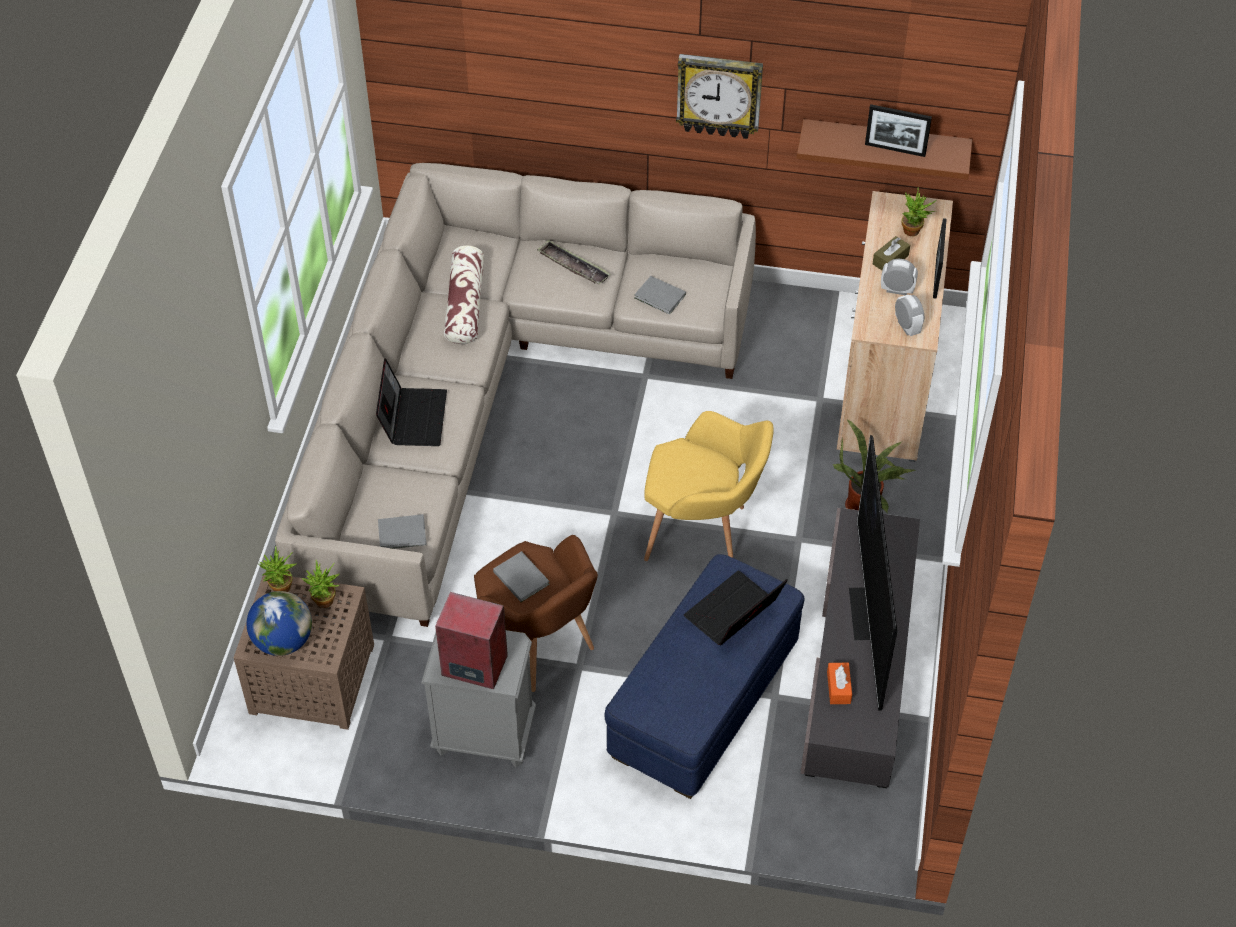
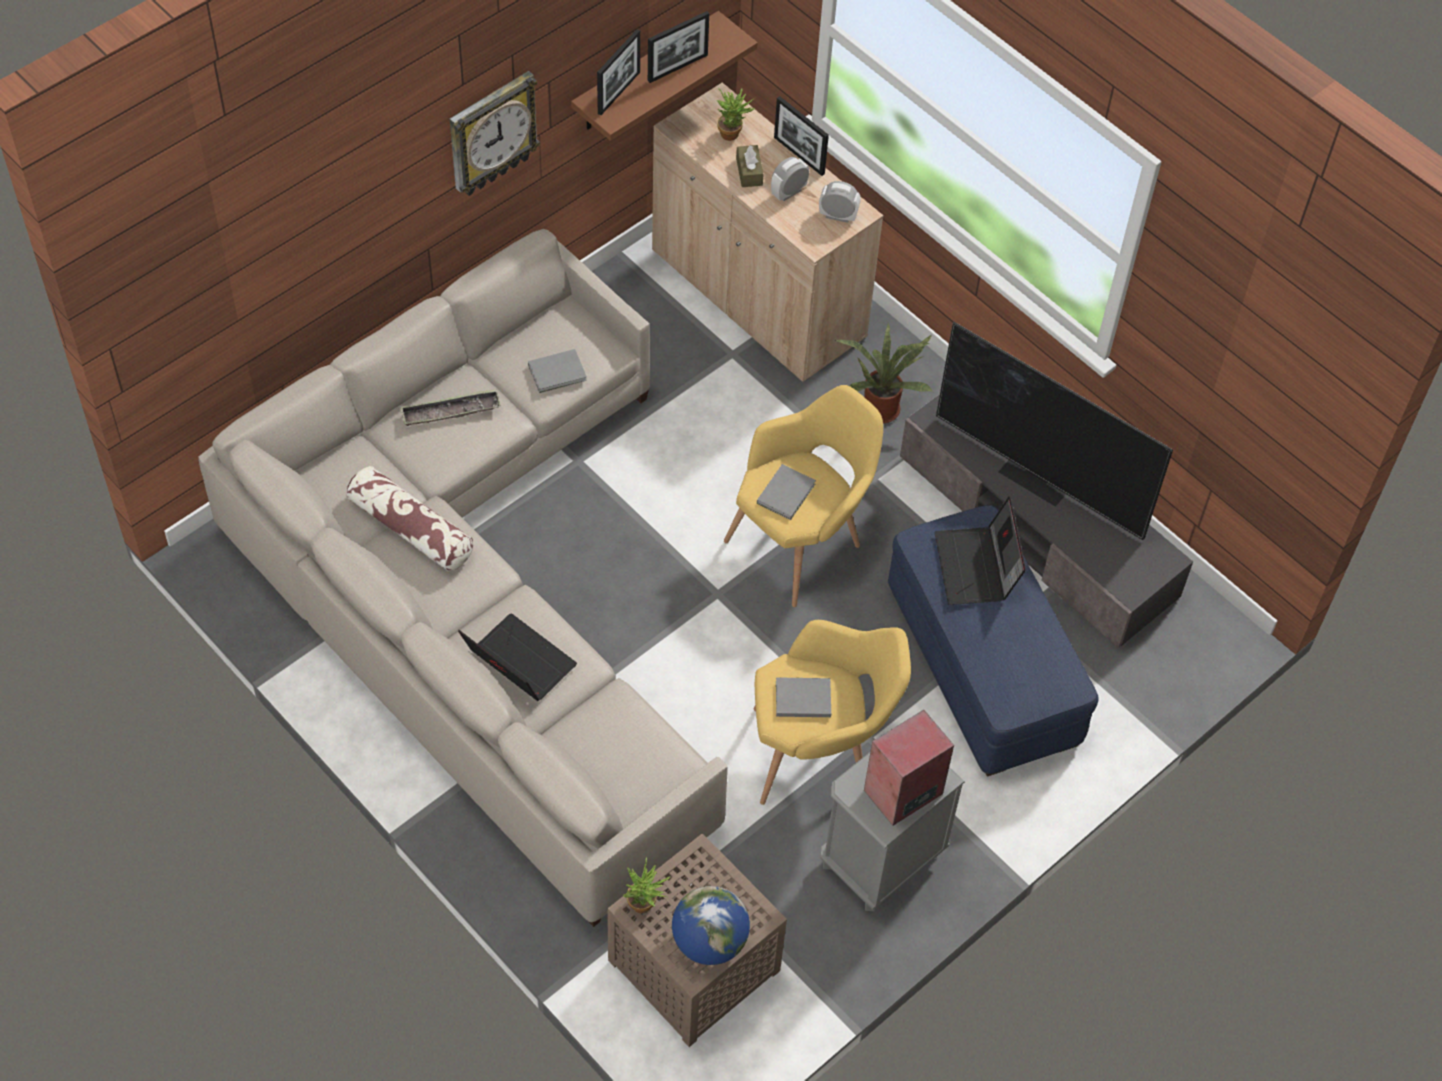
camera: 55 degrees left, 5 degrees up
potted plant [302,560,340,608] -> none
grey book [378,514,427,549] -> grey book moved to [757,464,816,520]
brown armchair [474,535,598,692] -> yellow armchair [754,620,911,805]
orange tissue box [827,663,852,704] -> none
none -> picture frame [597,29,640,115]

